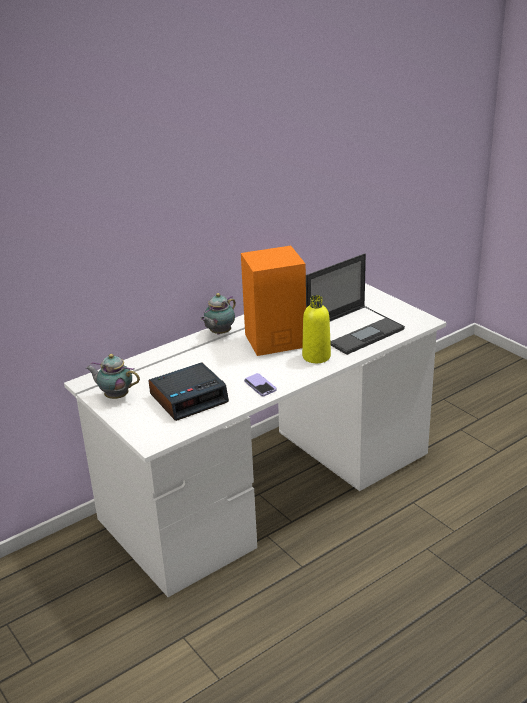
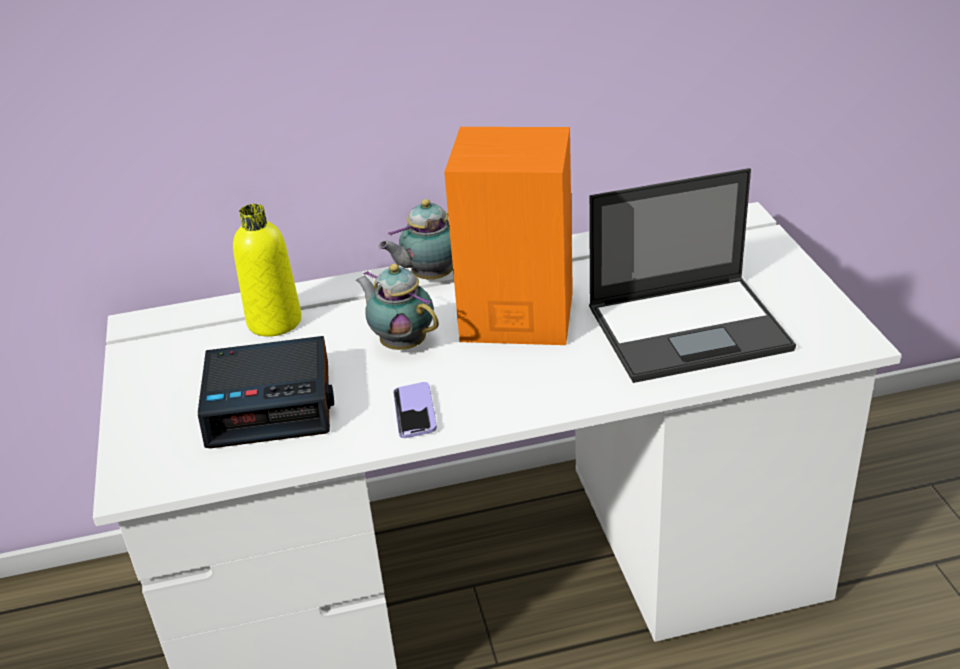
camera: 25 degrees right, 5 degrees up
teapot [86,354,140,399] -> teapot moved to [356,264,439,350]
yellow bottle [302,295,331,363] -> yellow bottle moved to [233,204,302,337]

